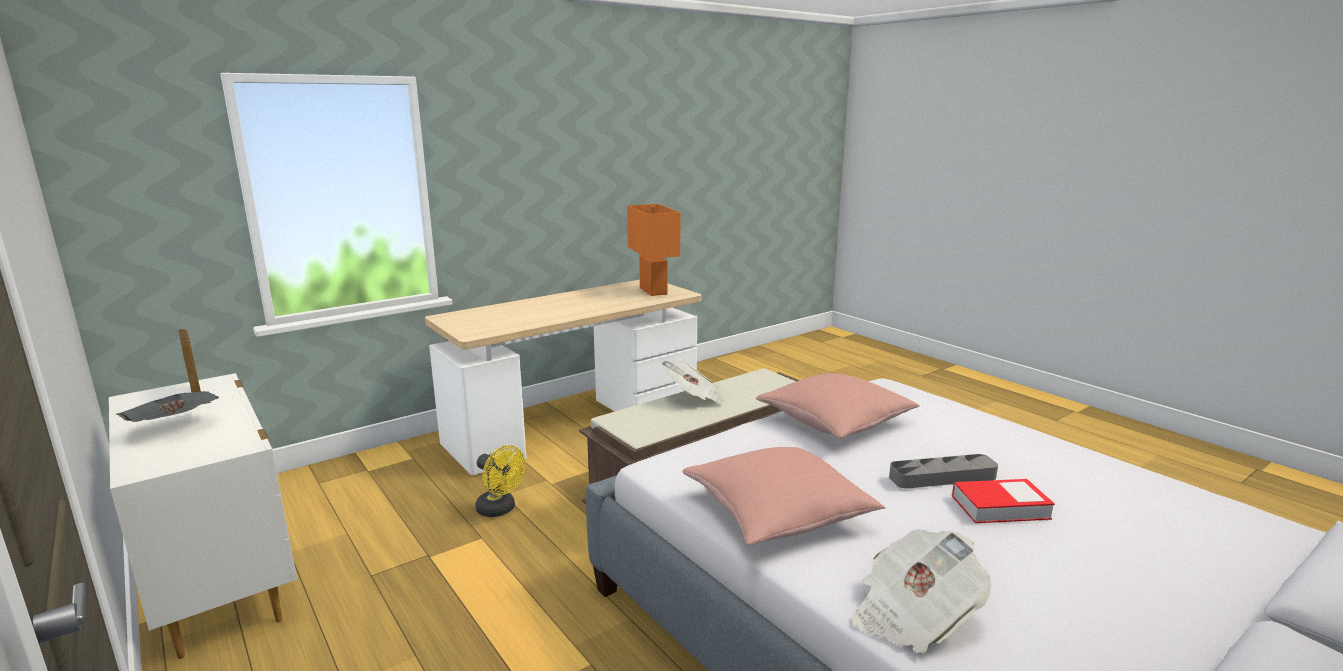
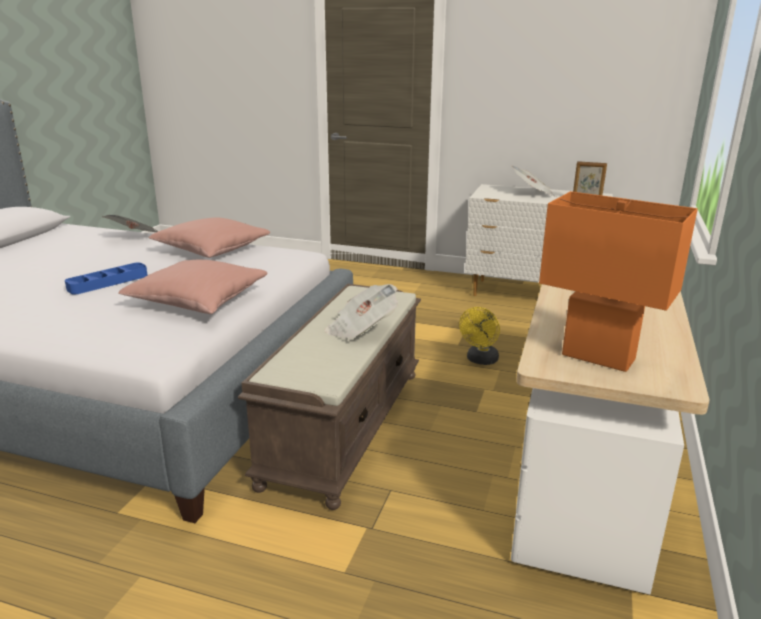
camera: 145 degrees right, 5 degrees up
yellow fan [475,445,525,517] -> yellow fan turned 60 degrees counterclockwise [459,307,500,365]
grey tray [889,454,998,489] -> blue tray [65,263,147,295]
book [952,479,1055,523] -> none

